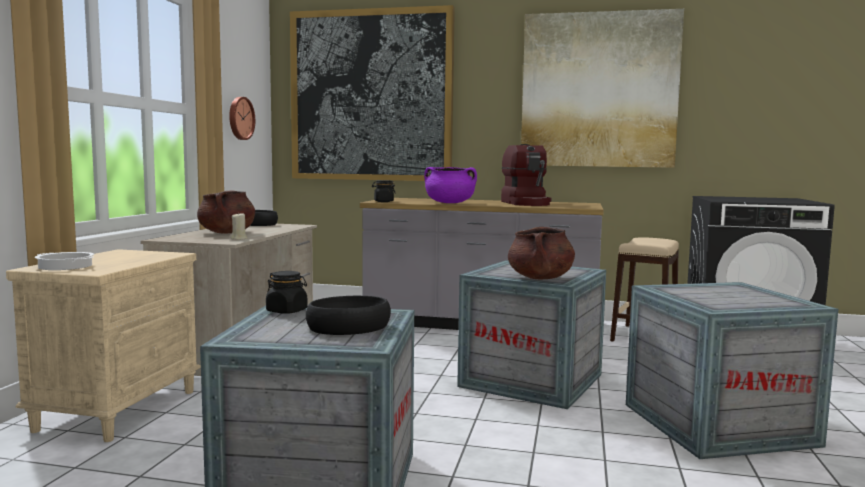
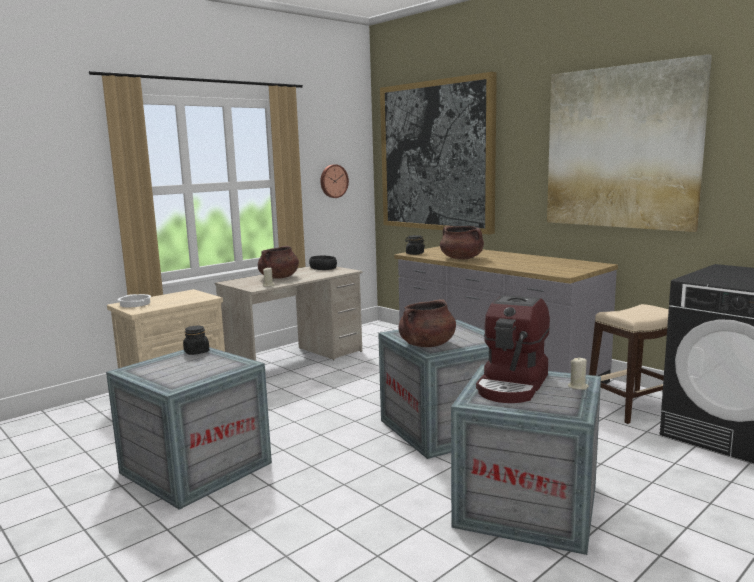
camera: 35 degrees right, 5 degrees up
black bowl [306,296,391,335] -> none
purple cooking pot [424,167,477,203] -> brown cooking pot [440,226,484,259]
coffee machine [501,144,551,206] -> coffee machine moved to [476,295,550,403]
none -> beige candle [568,358,589,390]

